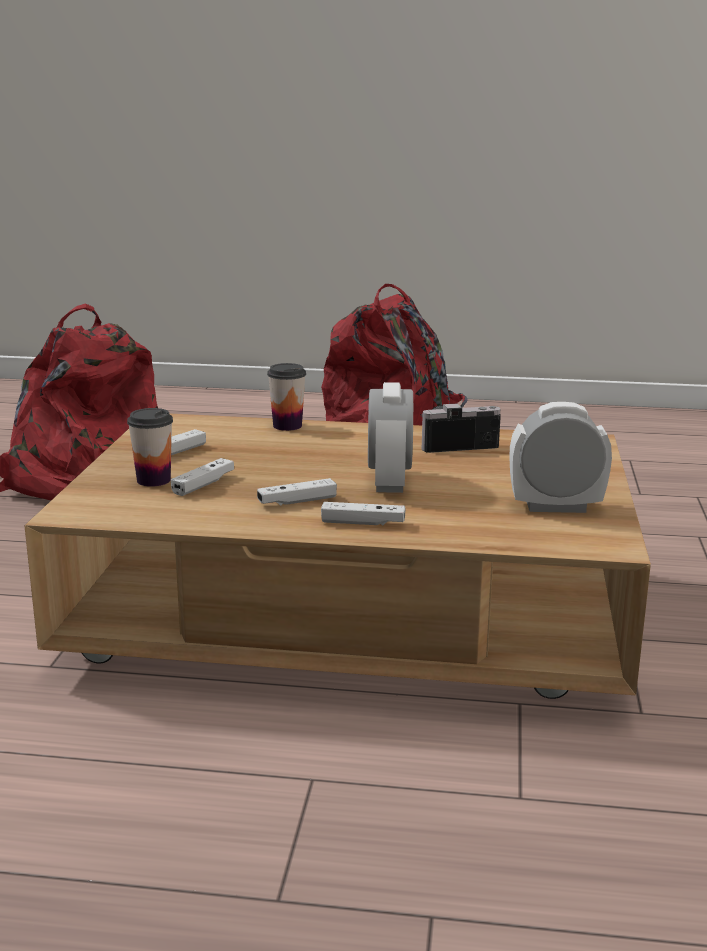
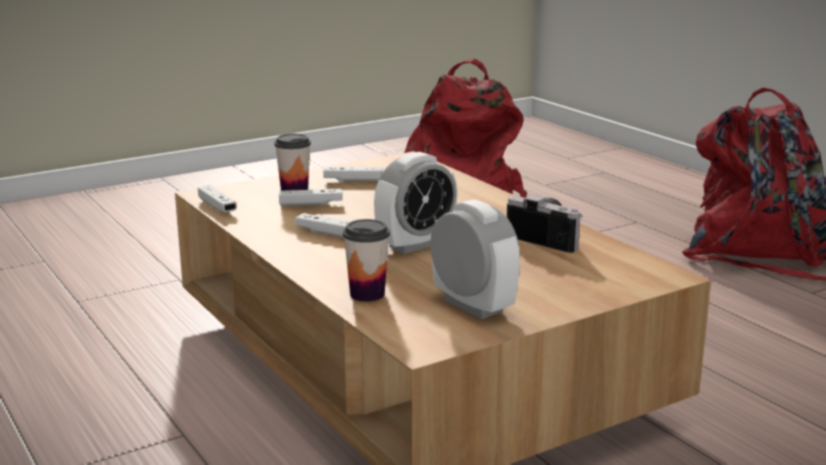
camera: 50 degrees right, 0 degrees up
cup [267,363,306,431] -> cup moved to [343,219,390,302]
white game controller [321,502,405,526] -> white game controller moved to [198,185,237,212]

